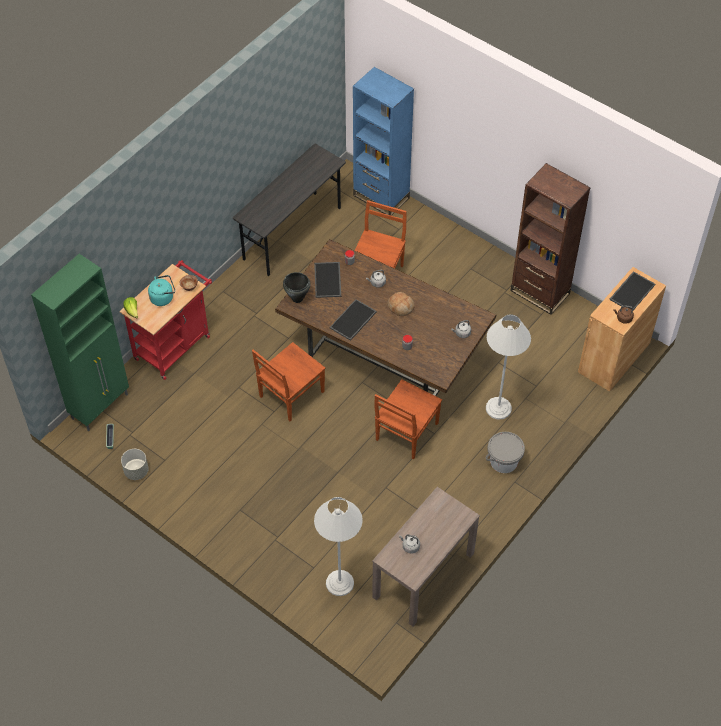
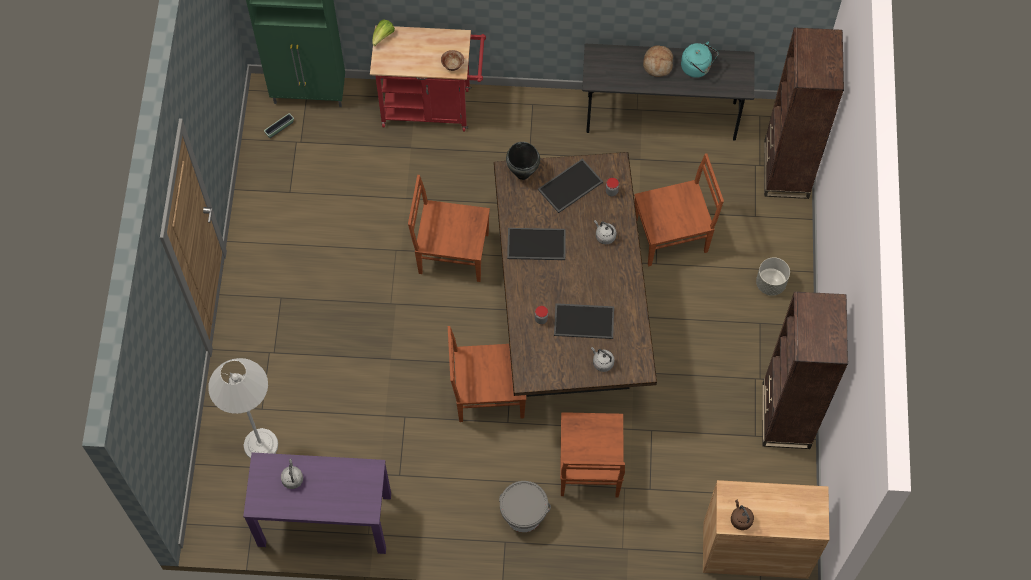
camera: 55 degrees right, 10 degrees up
grey planter [121,449,149,480] -> grey planter moved to [756,257,790,296]
turquoise kettle [148,275,175,306] -> turquoise kettle moved to [681,42,719,78]
blue bookcase [353,67,414,216] -> brown bookcase [764,27,844,199]
brown console table [372,487,480,626] -> purple console table [243,453,391,554]
bread [387,292,415,316] -> bread moved to [643,45,673,77]
white floor lamp [486,314,531,420] -> brown chair [560,412,625,498]
tray [609,271,655,310] -> tray moved to [554,303,614,339]

